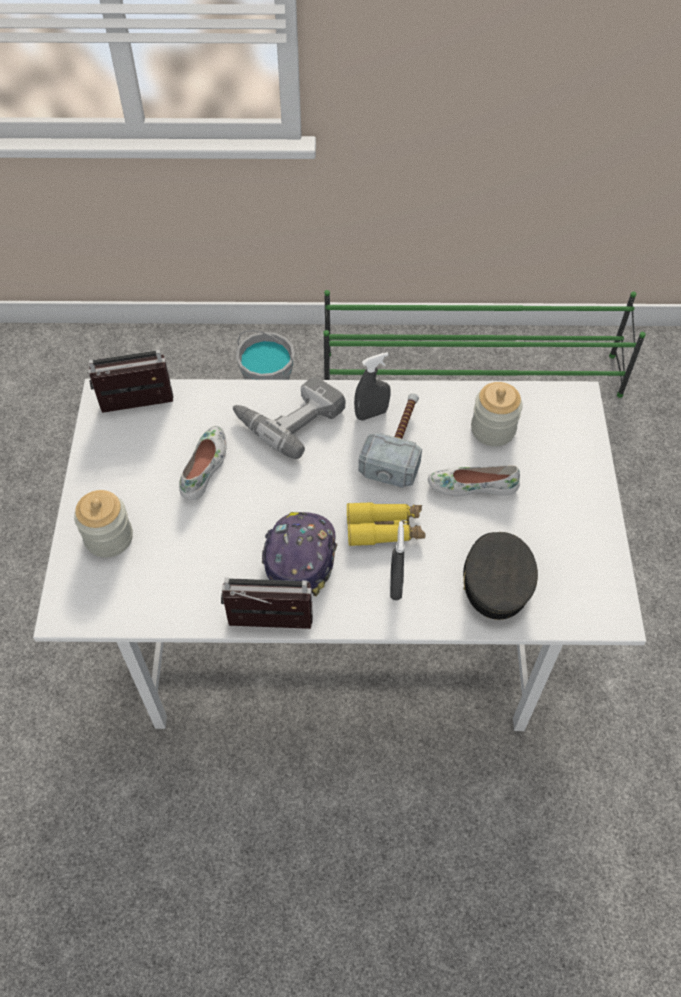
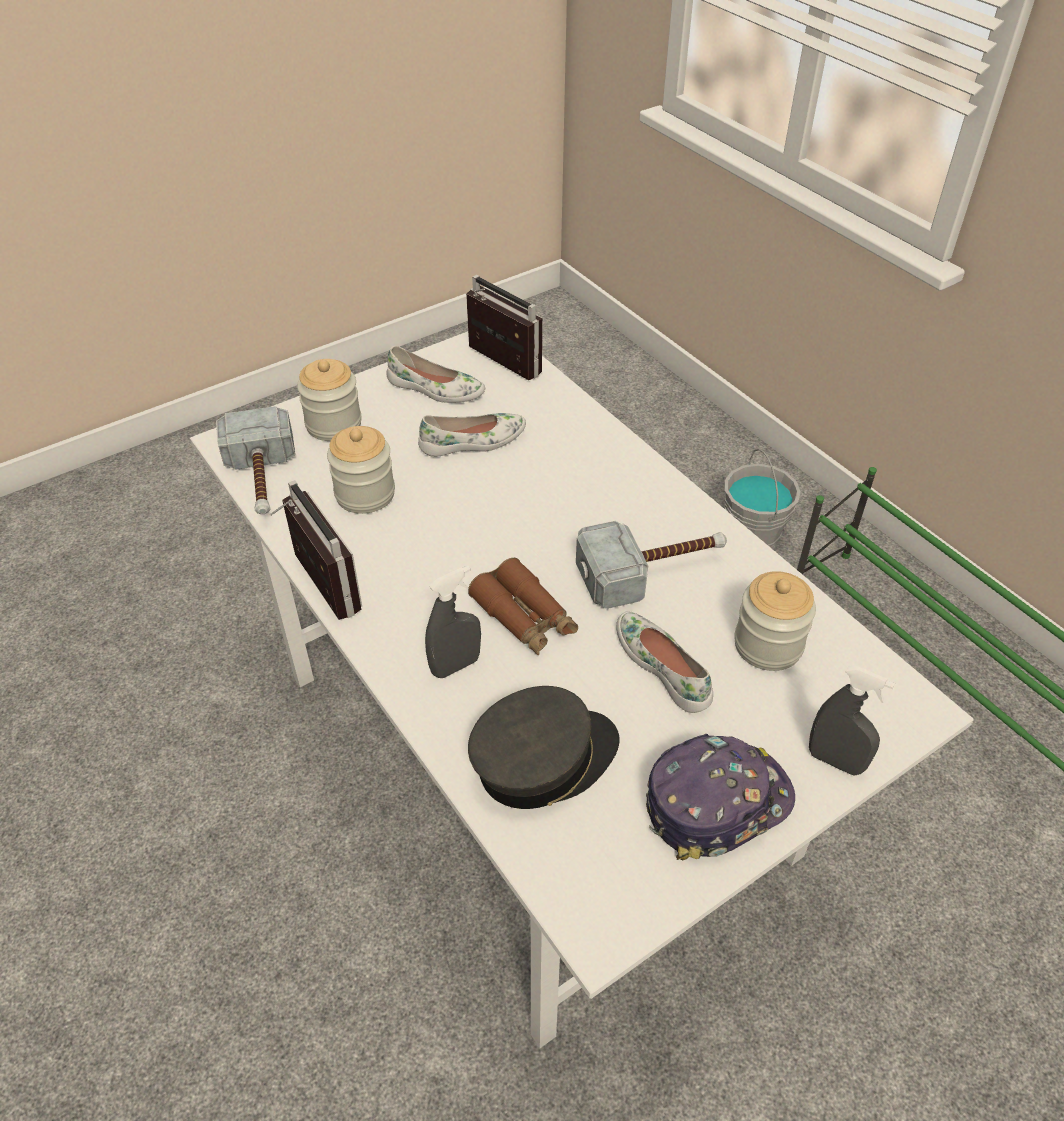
camera: 55 degrees right, 10 degrees down
power drill [233,377,345,459] -> none
cap [262,512,337,597] -> cap moved to [646,734,795,860]
yellow binoculars [347,502,425,546] -> brown binoculars [468,558,578,655]
grey spray bottle [354,352,391,421] -> grey spray bottle moved to [809,666,895,776]
none -> hammer [216,406,295,514]
none -> jar [327,426,395,514]
none -> white shoe [387,346,485,403]

